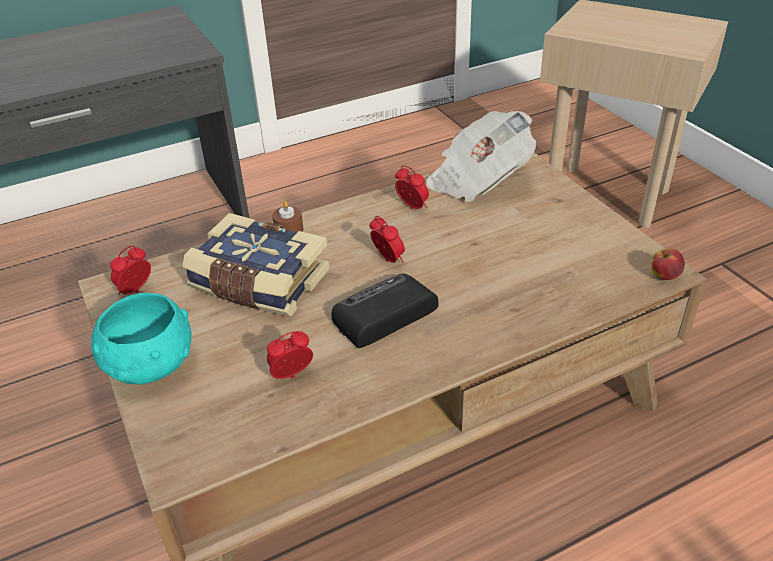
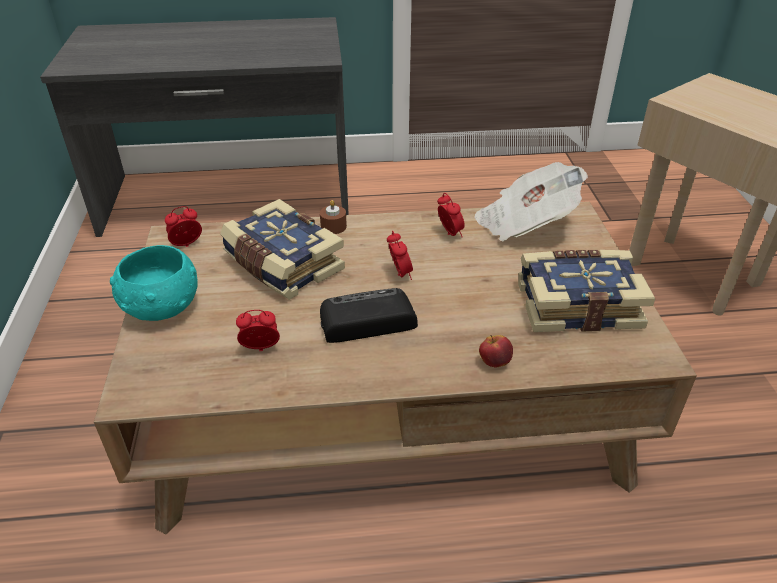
camera: 20 degrees right, 0 degrees up
apple [651,249,685,280] -> apple moved to [479,335,513,368]
none -> book [518,250,655,332]

